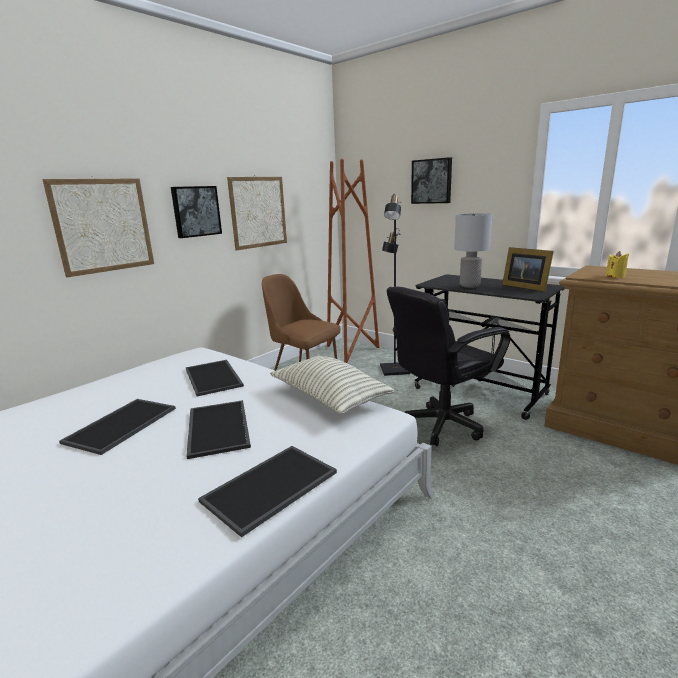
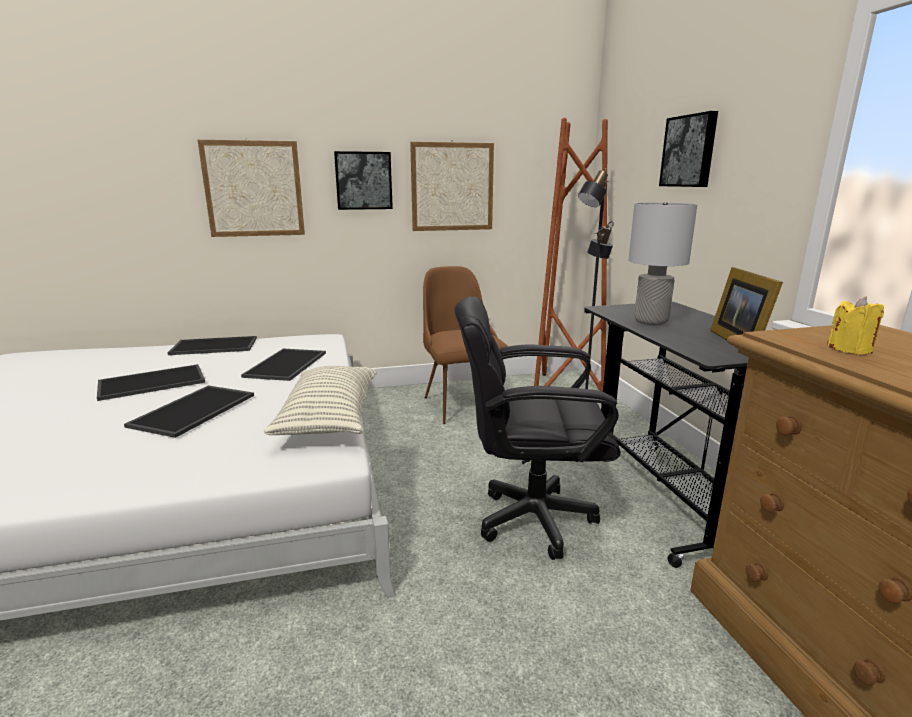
camera: 35 degrees right, 0 degrees up
tray [198,446,337,537] -> tray moved to [168,336,257,355]

